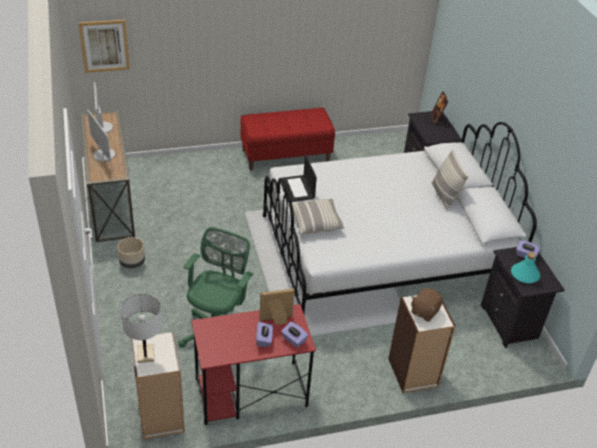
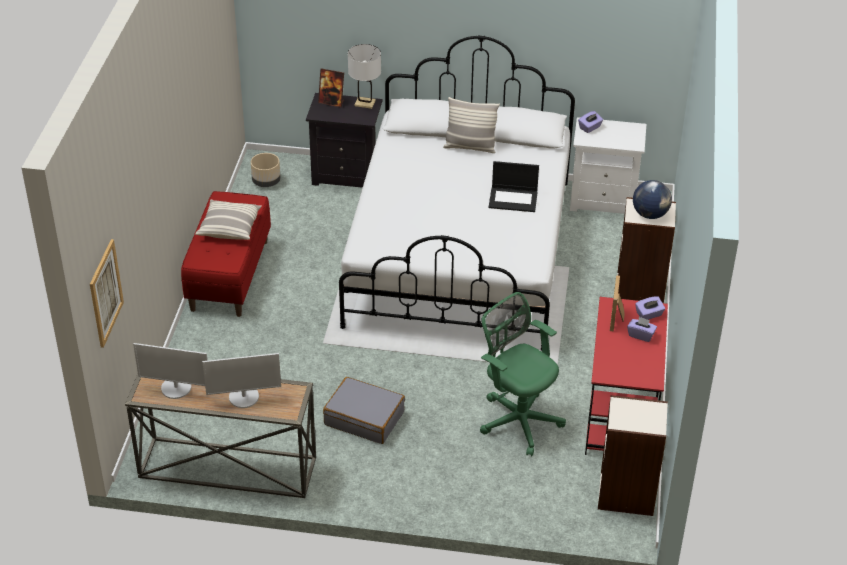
camera: 65 degrees left, 0 degrees up
beige planter [117,237,145,269] -> beige planter moved to [251,153,281,187]
white table lamp [121,294,162,363] -> white table lamp moved to [348,44,381,109]
laptop [279,155,317,202] -> laptop moved to [488,161,539,212]
pillow [288,199,345,234] -> pillow moved to [195,200,262,240]
brown plush toy [411,288,443,322] -> globe [633,180,672,219]
black nightstand [481,247,565,348] -> white nightstand [570,117,646,214]
turquoise bottle [511,252,540,283] -> none
none -> grey suitcase [323,377,405,444]

